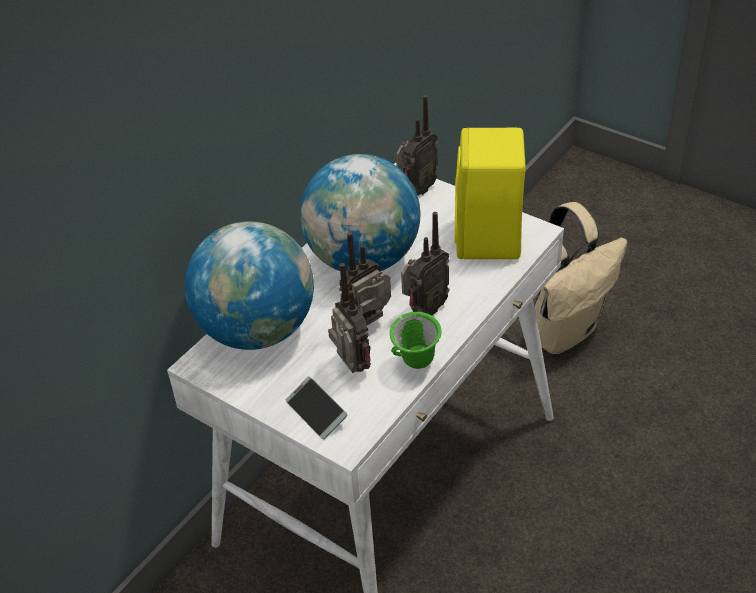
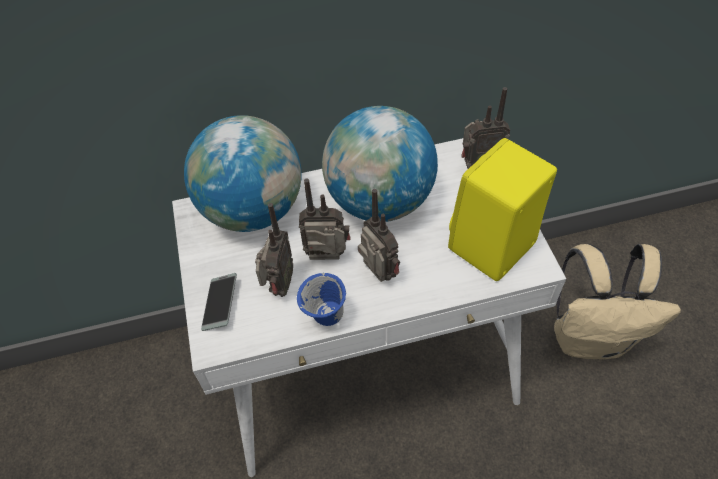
camera: 40 degrees right, 10 degrees up
green mug [390,312,442,369] -> blue mug [297,273,346,326]
radio [401,212,450,316] -> radio turned 120 degrees counterclockwise [358,189,400,282]

